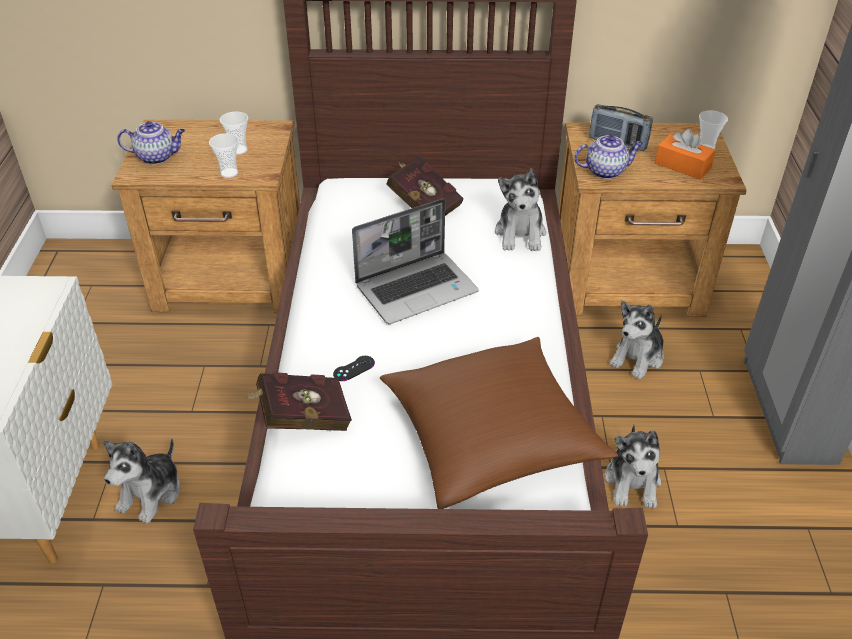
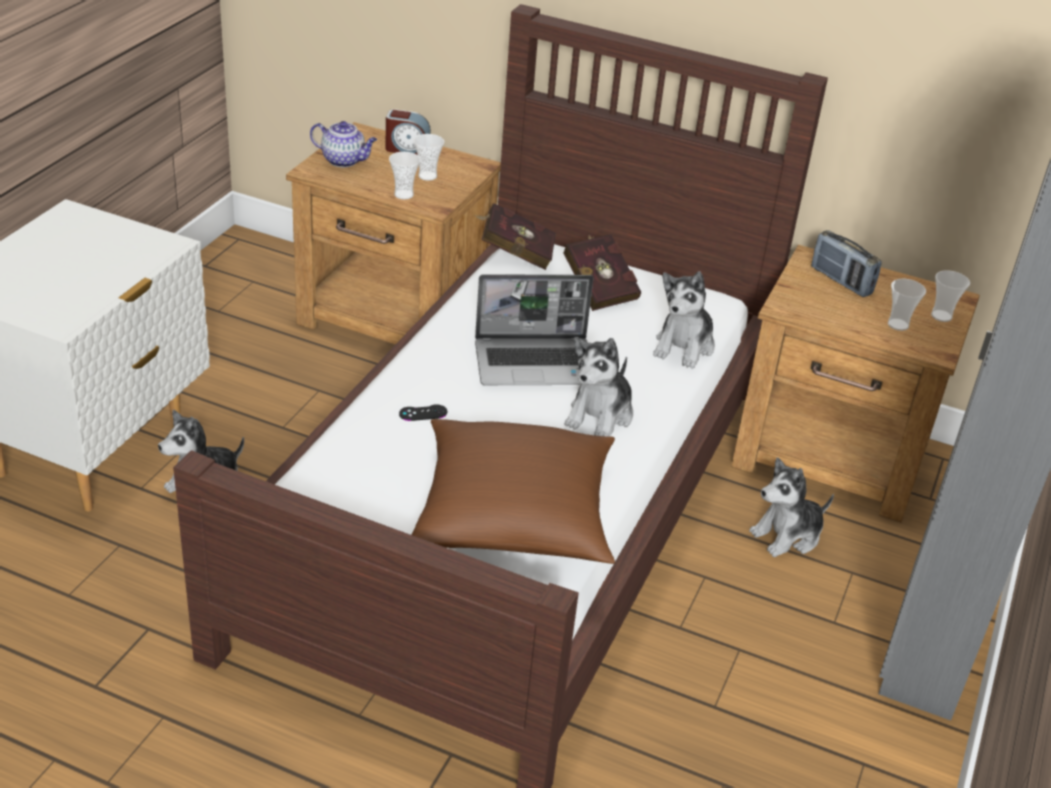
camera: 20 degrees right, 5 degrees down
red book [244,372,352,431] -> red book moved to [474,203,556,270]
teapot [574,135,643,179] -> none
plush toy [605,424,661,509] -> plush toy moved to [565,337,633,437]
orange tissue box [655,129,716,179] -> cup [888,279,926,331]
none -> alarm clock [385,109,431,155]

